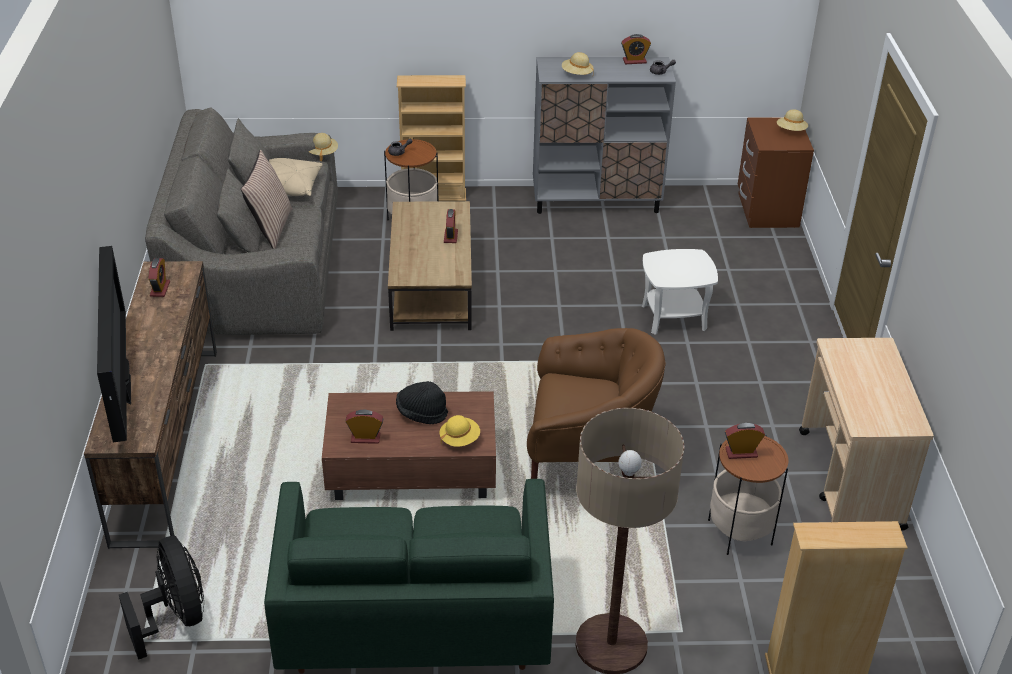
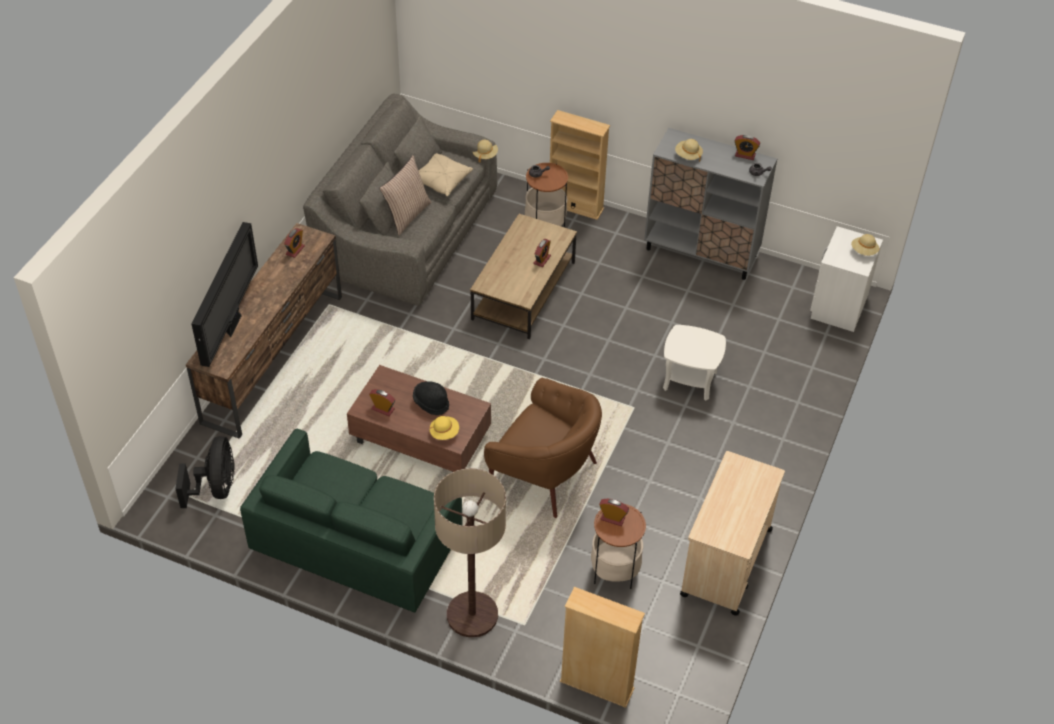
camera: 25 degrees right, 10 degrees up
brown nightstand [738,118,814,228] -> white nightstand [810,226,883,332]

